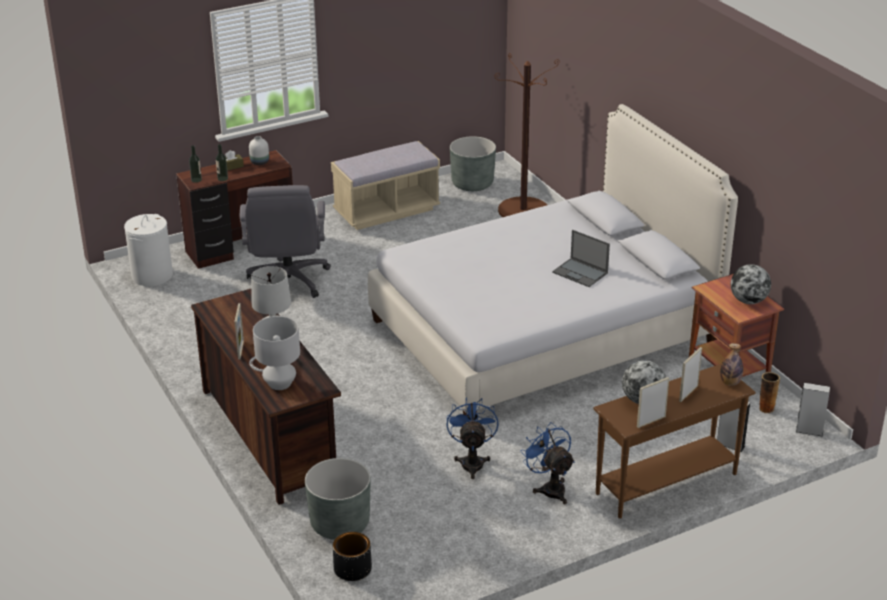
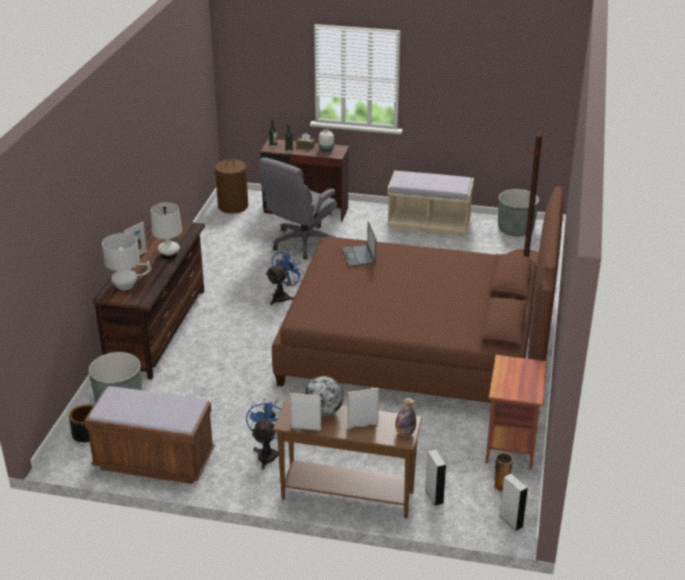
camera: 40 degrees right, 0 degrees up
white laundry basket [124,214,173,286] -> brown laundry basket [213,160,249,214]
white bed [368,104,738,415] -> brown bed [272,186,563,403]
blue fan [447,398,498,479] -> blue fan moved to [266,250,304,305]
laptop [552,230,610,287] -> laptop moved to [342,221,377,267]
globe [731,264,771,304] -> none
none -> brown bench [84,386,214,484]

